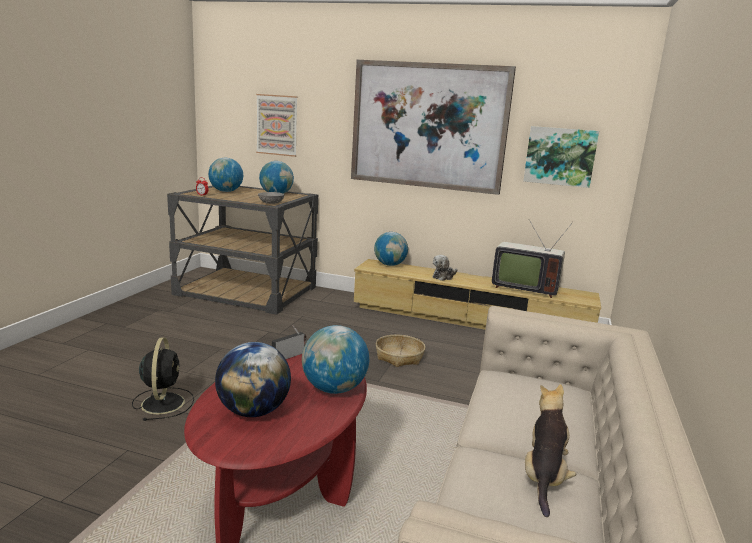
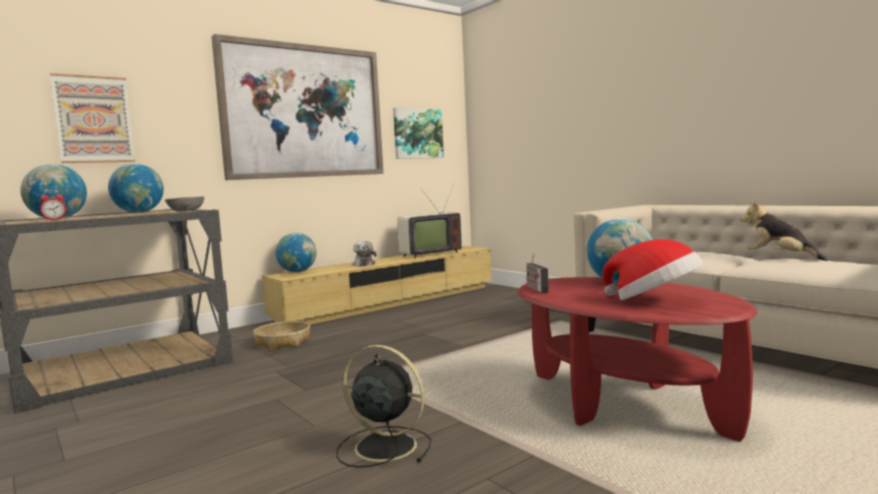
camera: 55 degrees left, 10 degrees down
globe [215,342,291,417] -> hat [603,239,703,300]
basket [376,335,425,367] -> basket moved to [253,321,310,350]

